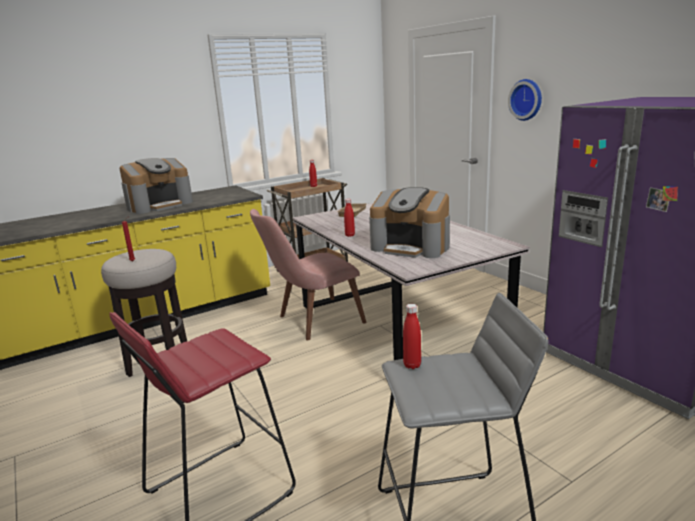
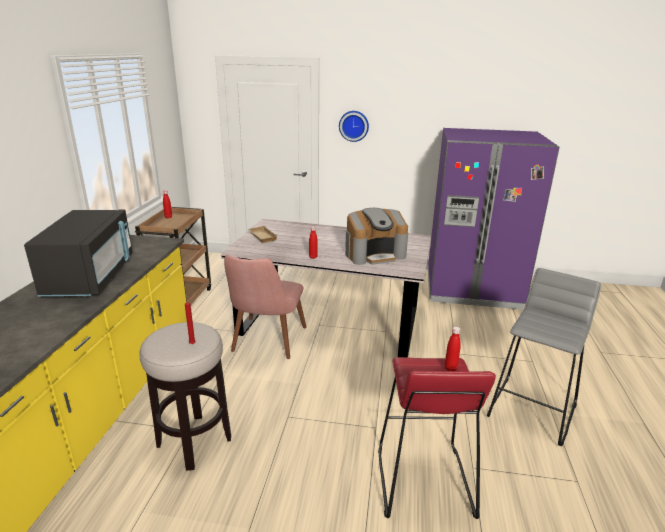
camera: 50 degrees left, 5 degrees up
coffee machine [119,158,193,214] -> black microwave [24,210,133,297]
red bottle [403,304,421,369] -> red bottle moved to [445,326,461,371]

